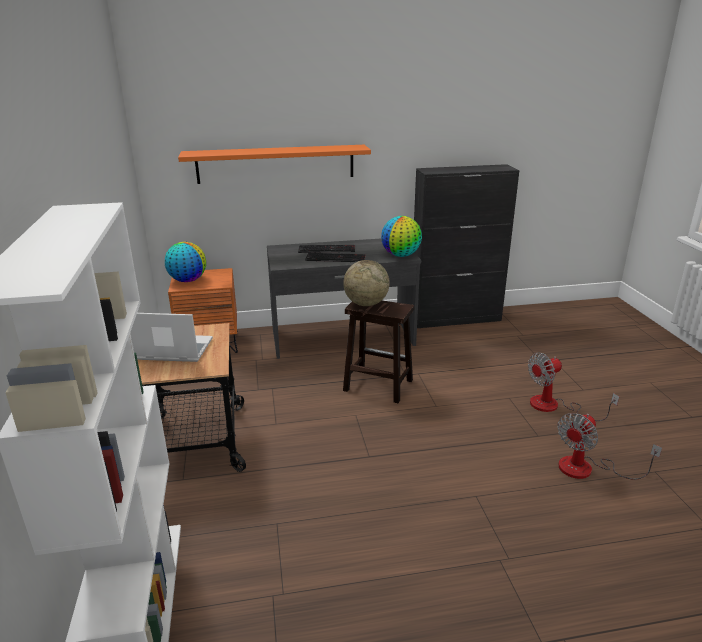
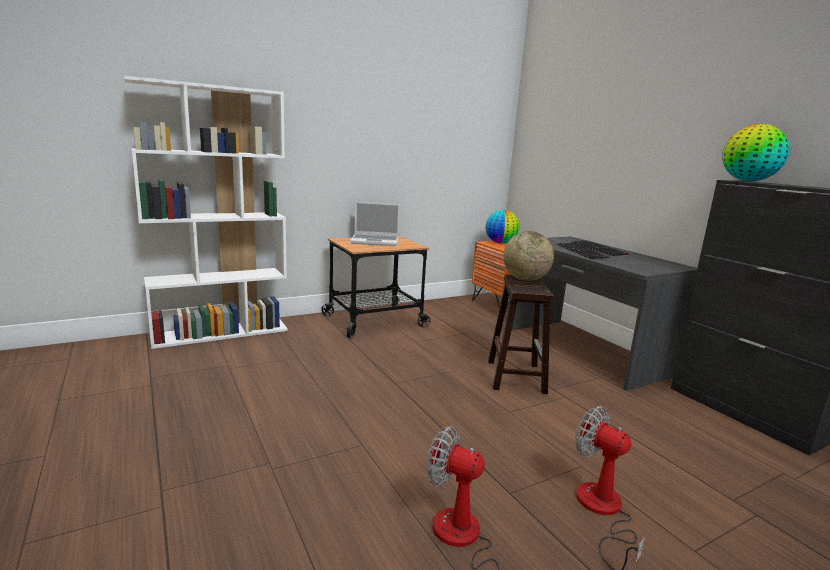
camera: 70 degrees right, 10 degrees down
laptop [131,313,213,362] -> laptop turned 105 degrees clockwise [350,202,400,246]
orange shelf [178,145,371,184] -> none
globe [381,216,422,257] -> globe moved to [722,124,790,181]

